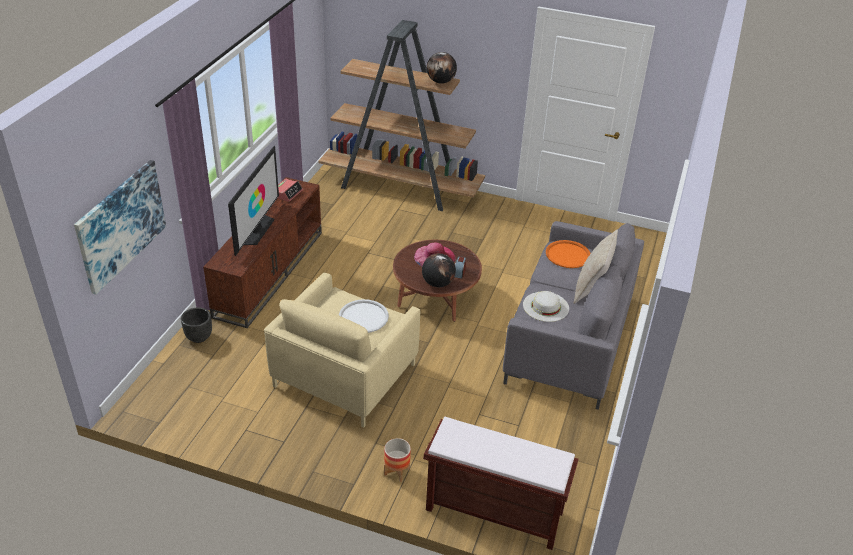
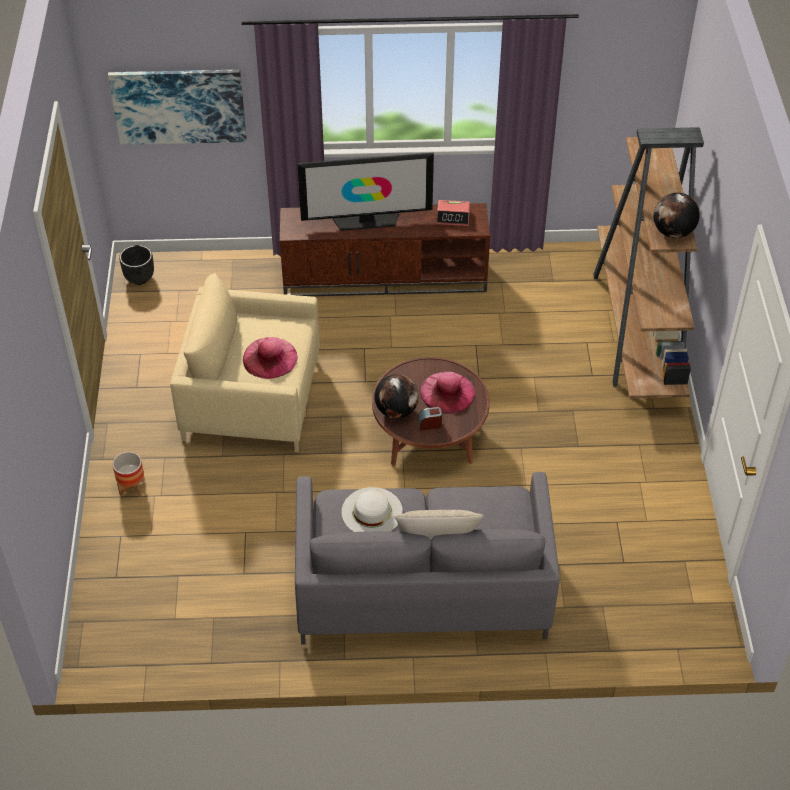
camera: 70 degrees right, 10 degrees up
black planter [181,307,212,343] -> black planter moved to [119,245,154,285]
white tray [339,299,389,333] -> pink hat [243,337,298,379]
brown bench [423,417,579,550] -> none
orange tray [546,240,590,268] -> none

